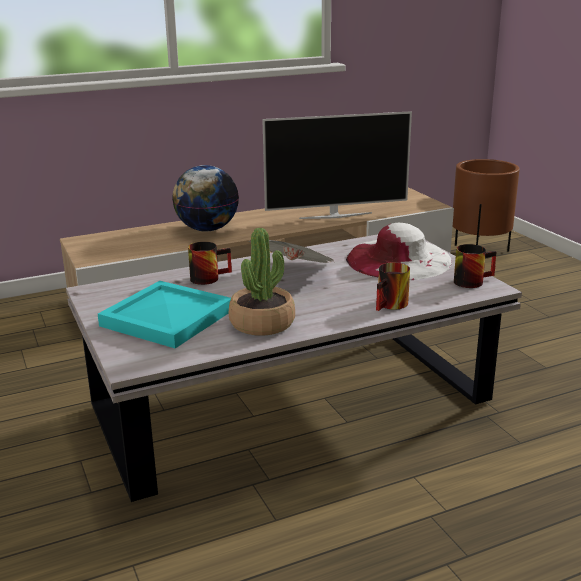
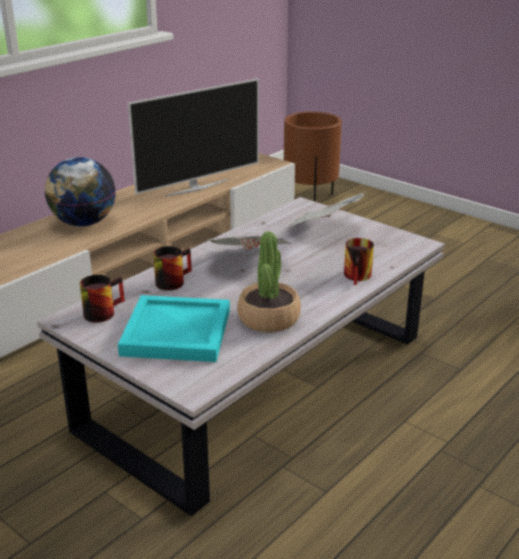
camera: 25 degrees left, 5 degrees up
white hat [346,223,452,280] -> newspaper [285,192,365,228]
mug [454,244,497,288] -> mug moved to [80,275,125,323]

